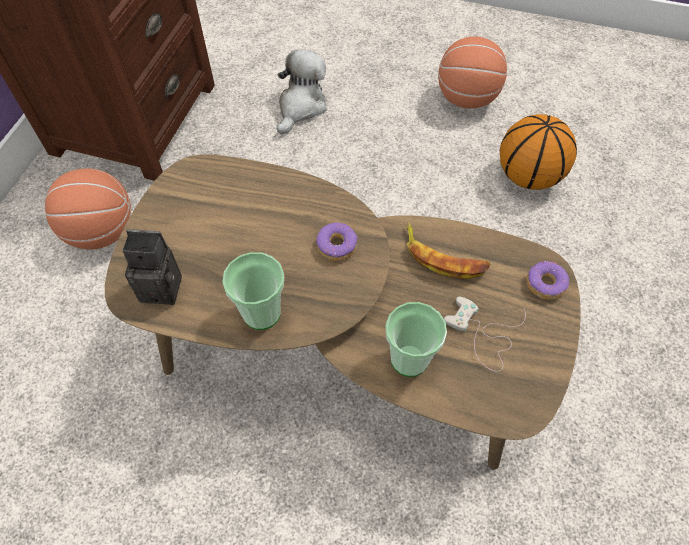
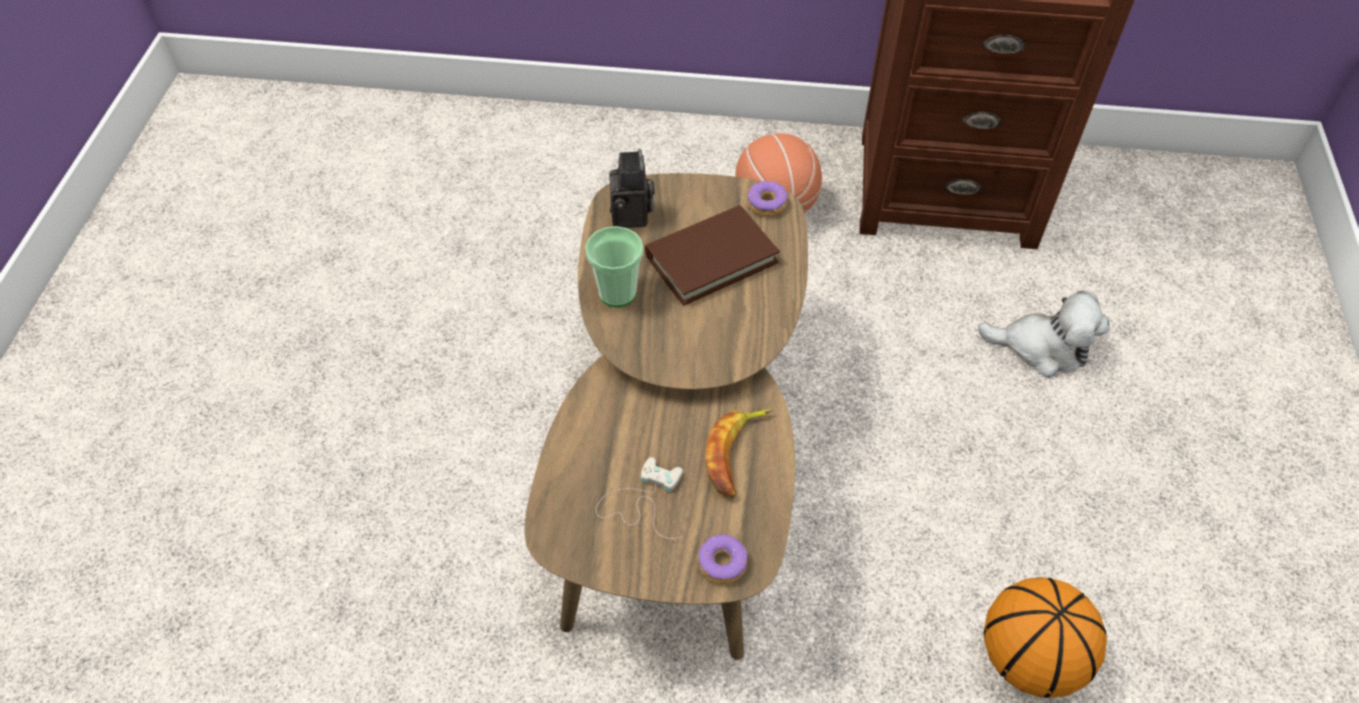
camera: 80 degrees right, 5 degrees down
donut [316,223,357,261] -> donut moved to [747,181,787,216]
cup [386,302,447,377] -> none
basketball [438,36,507,109] -> none
none -> brown book [645,205,780,306]

